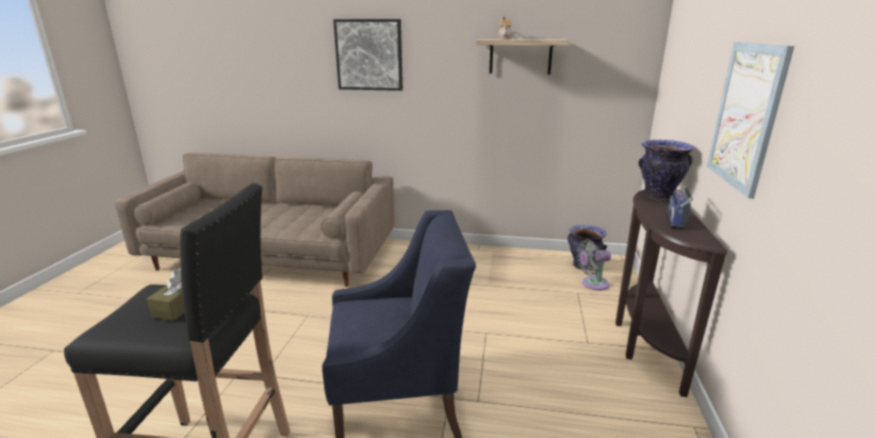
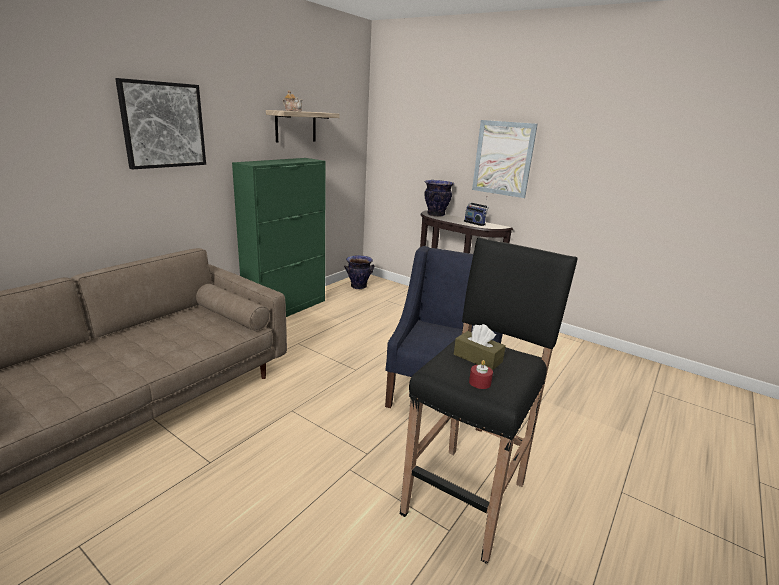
camera: 65 degrees left, 0 degrees up
grey fan [577,240,611,291] -> none
none -> green cabinet [232,158,326,317]
none -> red candle [469,360,493,389]

